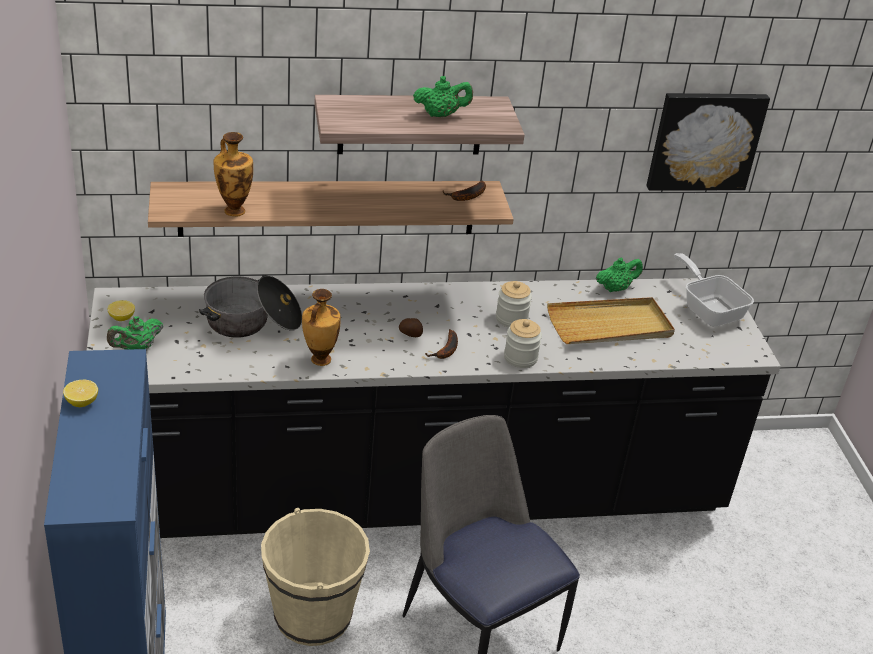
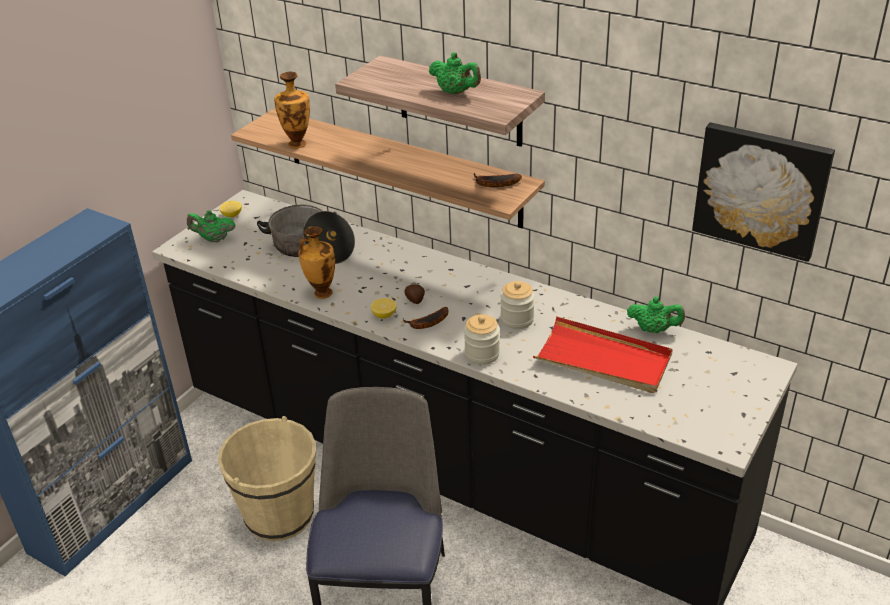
camera: 45 degrees right, 0 degrees up
lemon [63,380,98,407] -> lemon moved to [371,298,397,319]
beige tray [547,297,675,344] -> red tray [533,316,673,393]
frying pan [674,253,754,327] -> none

